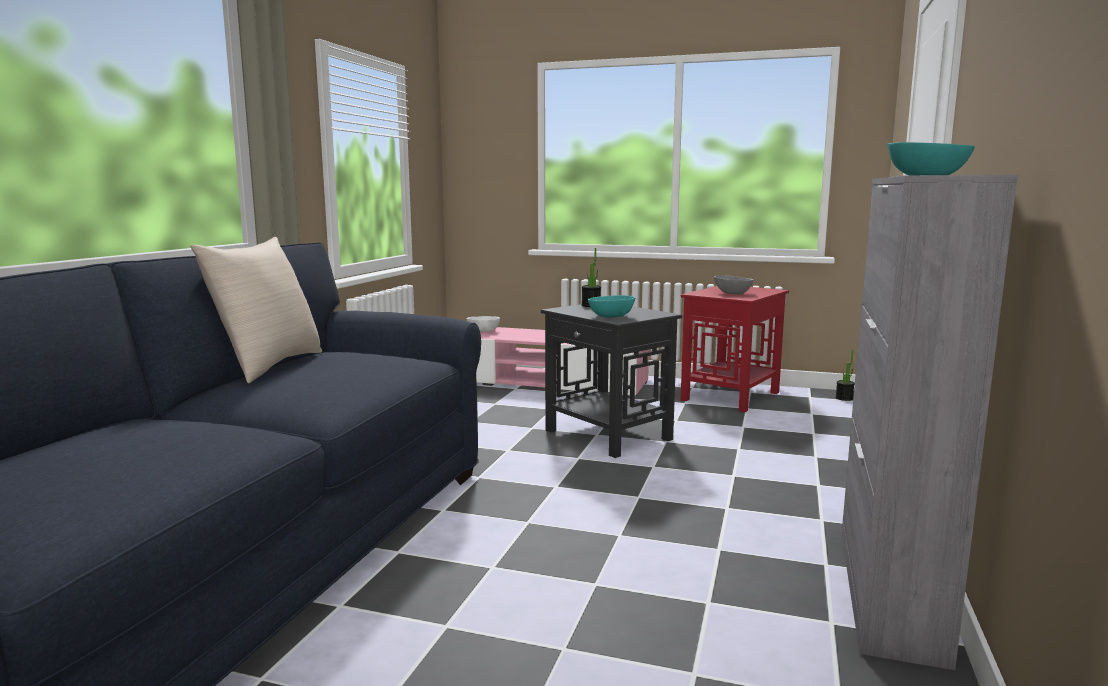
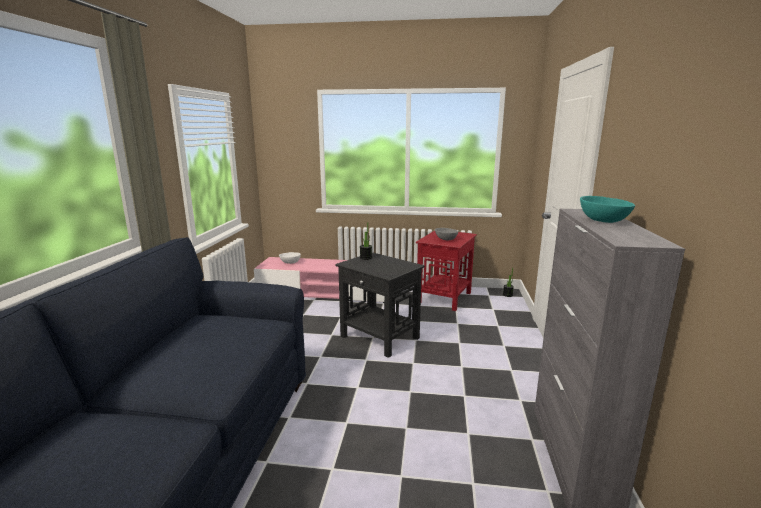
camera: 10 degrees left, 5 degrees up
beige pillow [190,237,322,383] -> none
turquoise bowl [588,295,635,318] -> none

